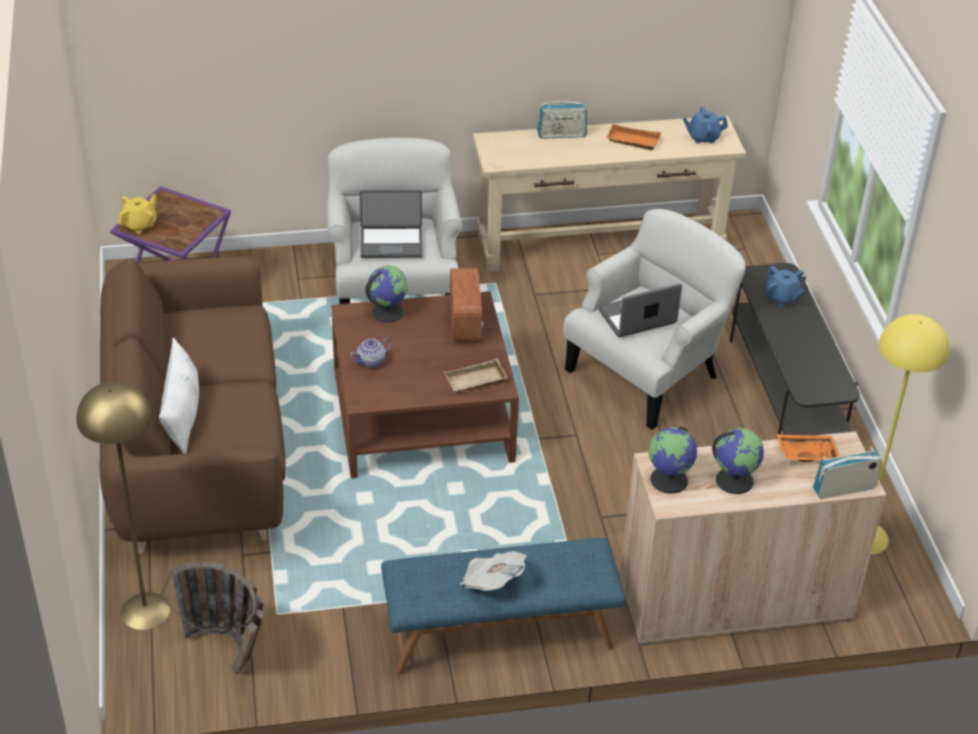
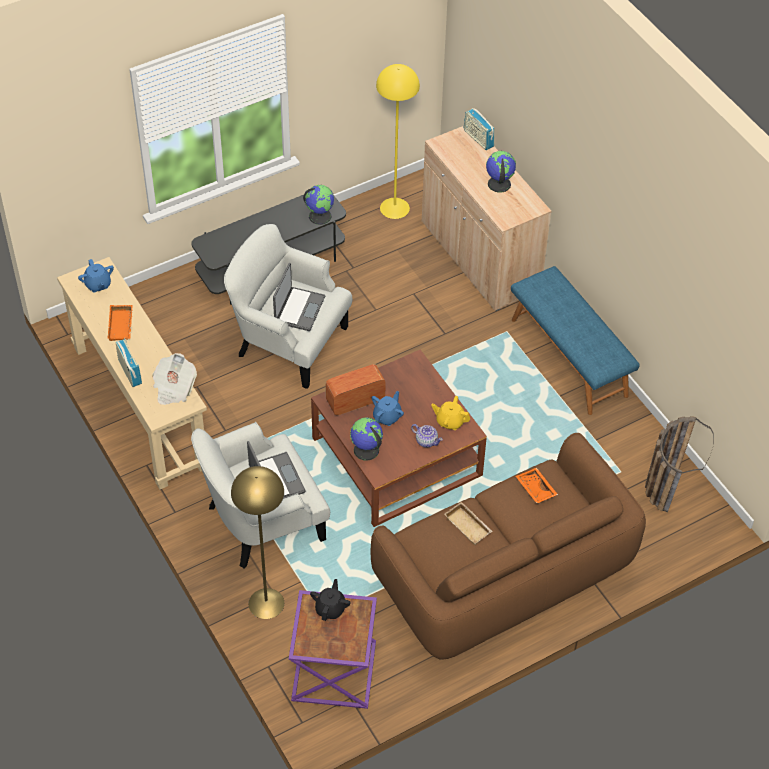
camera: 110 degrees left, 10 degrees up
yellow floor lamp [76,381,170,630] -> yellow floor lamp moved to [231,466,284,619]
yellow teapot [118,194,157,234] -> yellow teapot moved to [431,396,470,430]
white pillow [159,337,199,454] -> none
beige tray [444,358,508,392] -> beige tray moved to [444,502,493,545]
newspaper [460,551,527,591] -> newspaper moved to [152,353,197,405]
laptop [598,283,682,338] -> laptop turned 120 degrees counterclockwise [273,263,325,331]
globe [649,427,697,494] -> globe moved to [303,185,334,225]
blue teapot [766,266,805,307] -> blue teapot moved to [372,391,404,426]
orange tray [776,434,840,462] -> orange tray moved to [516,468,558,503]
none -> black teapot [310,579,351,621]

